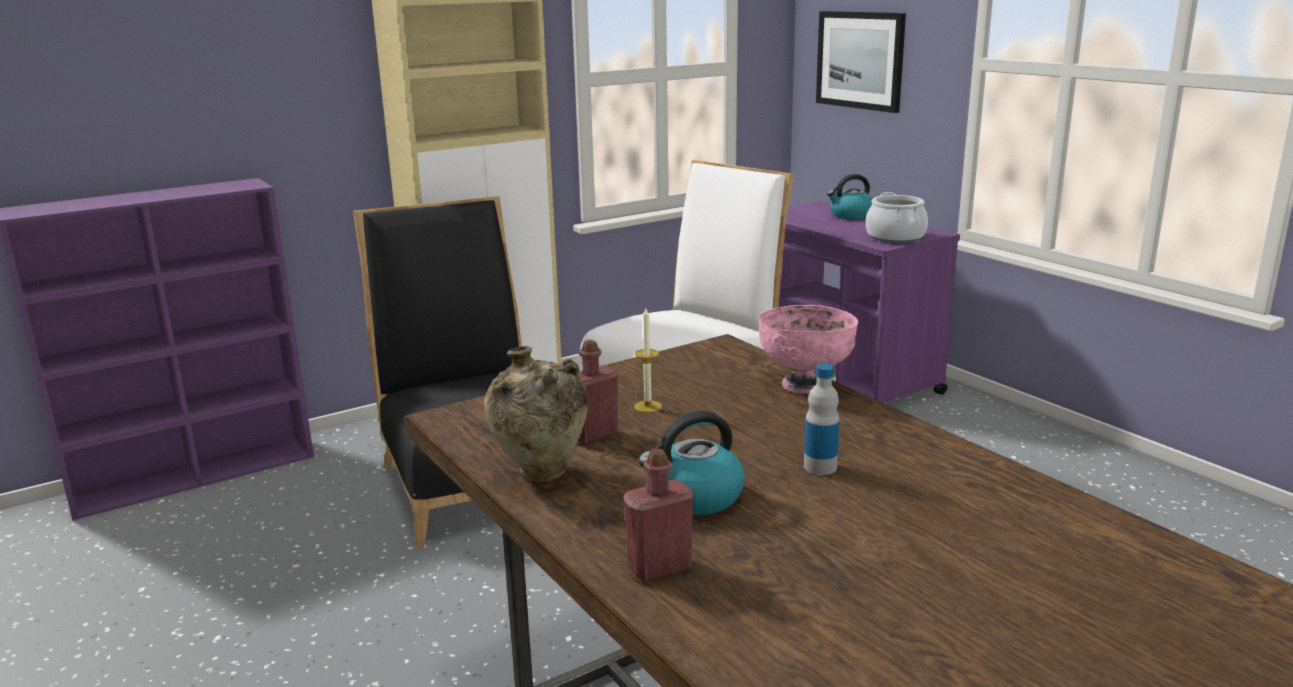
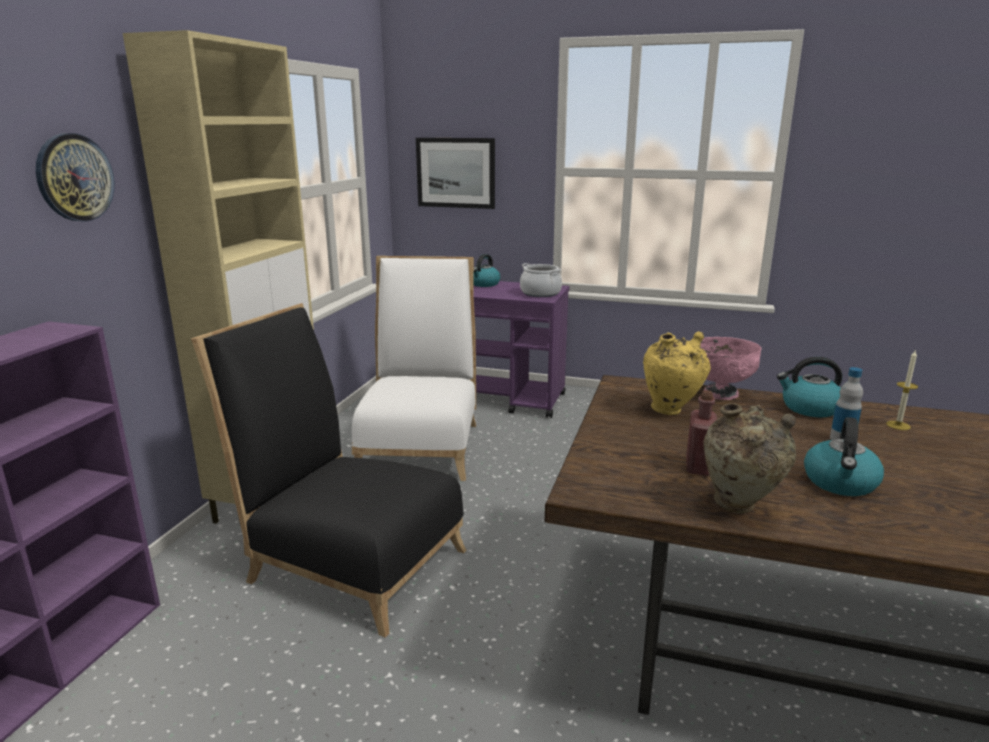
camera: 40 degrees left, 0 degrees up
red bottle [624,449,693,582] -> none
candle [634,308,662,413] -> candle moved to [886,351,918,430]
none -> wall clock [36,133,115,222]
none -> yellow vase [643,331,711,415]
none -> kettle [777,357,843,417]

